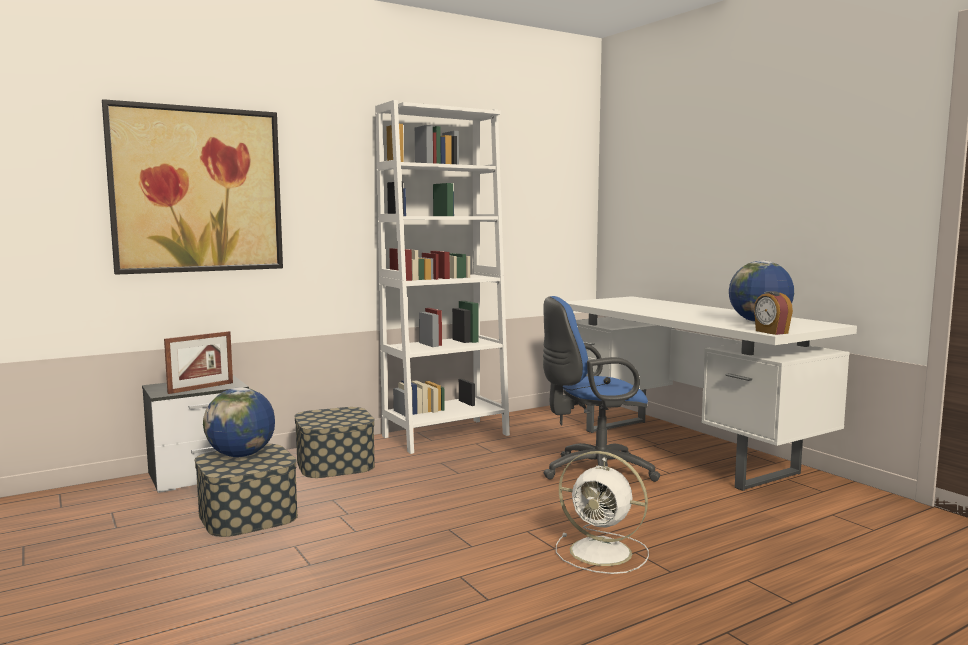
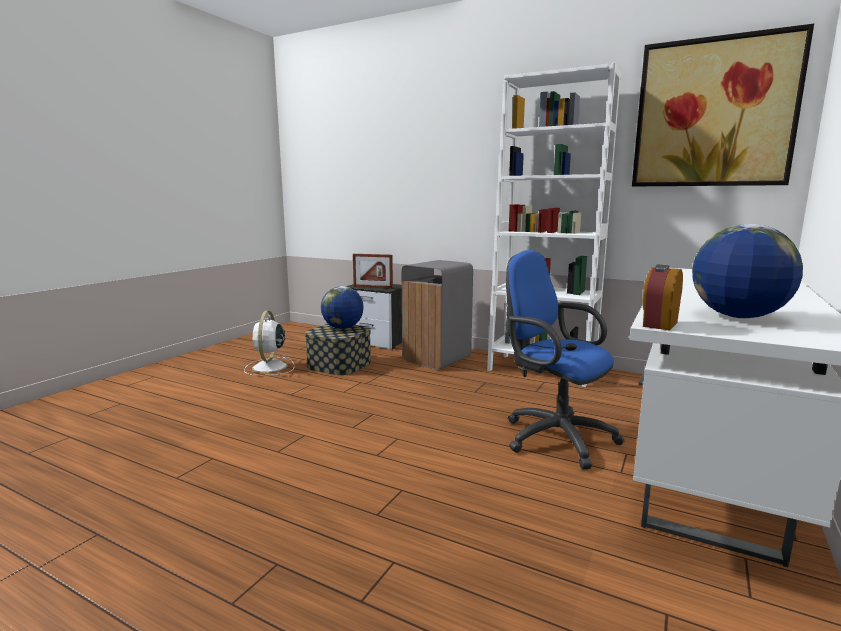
camera: 60 degrees right, 5 degrees up
picture [102,99,283,275] -> picture moved to [632,24,814,186]
storage box [294,407,375,478] -> grey trash can [402,260,473,370]
white fan [556,451,649,574] -> white fan moved to [244,311,295,376]

